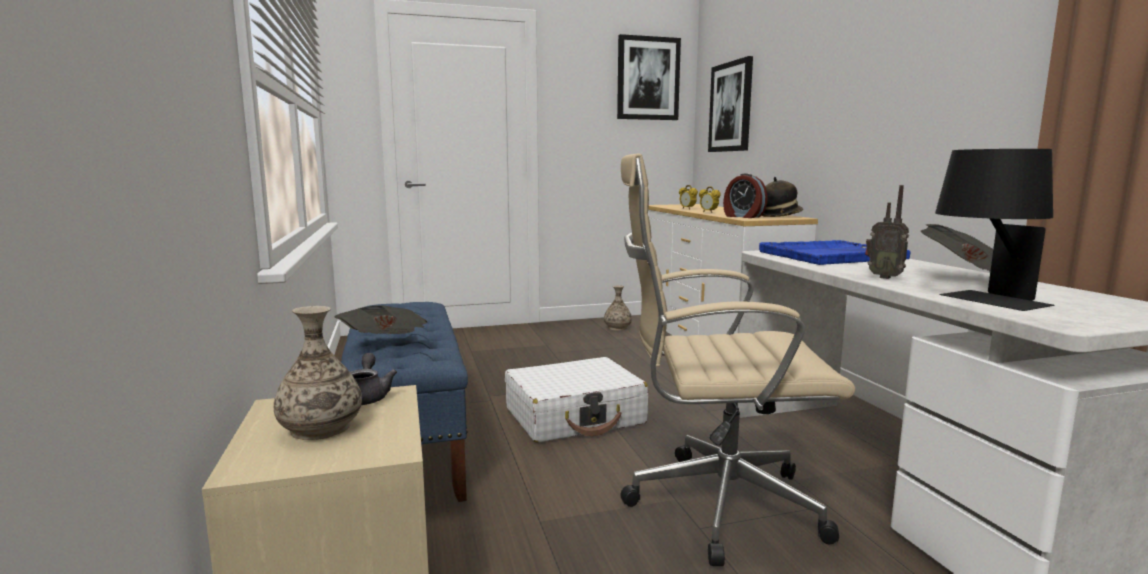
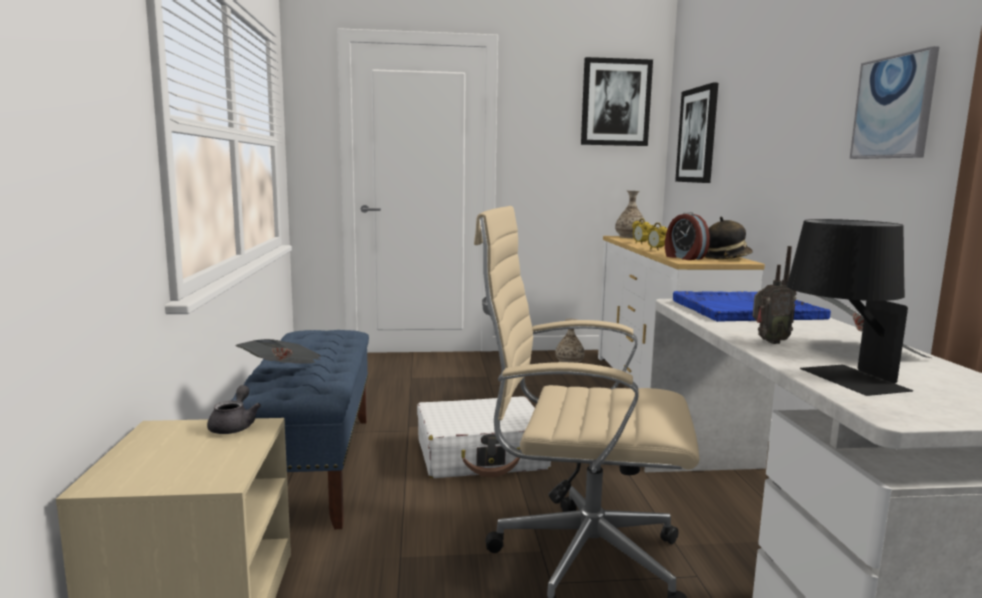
camera: 10 degrees right, 0 degrees up
vase [274,306,362,440] -> vase moved to [615,191,645,238]
radio [865,185,909,279] -> radio turned 75 degrees counterclockwise [753,246,797,344]
none -> picture [850,46,939,159]

